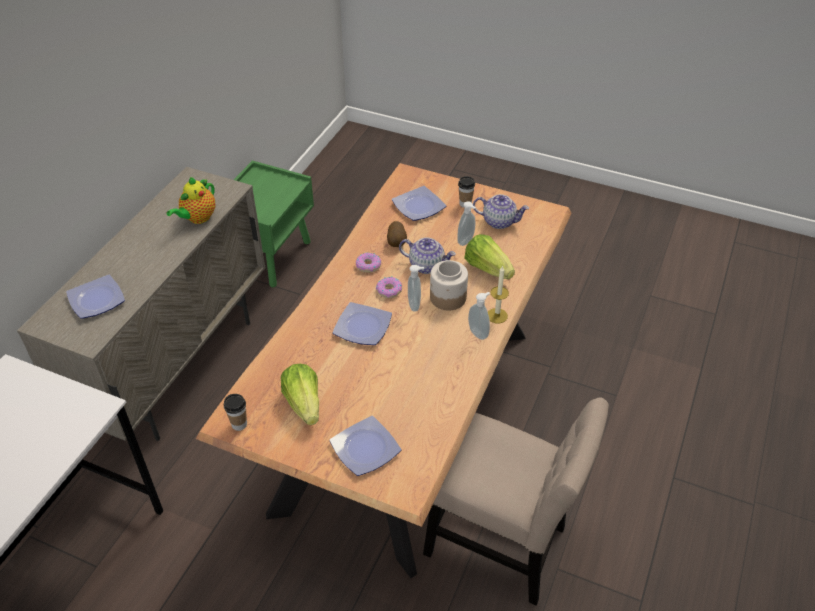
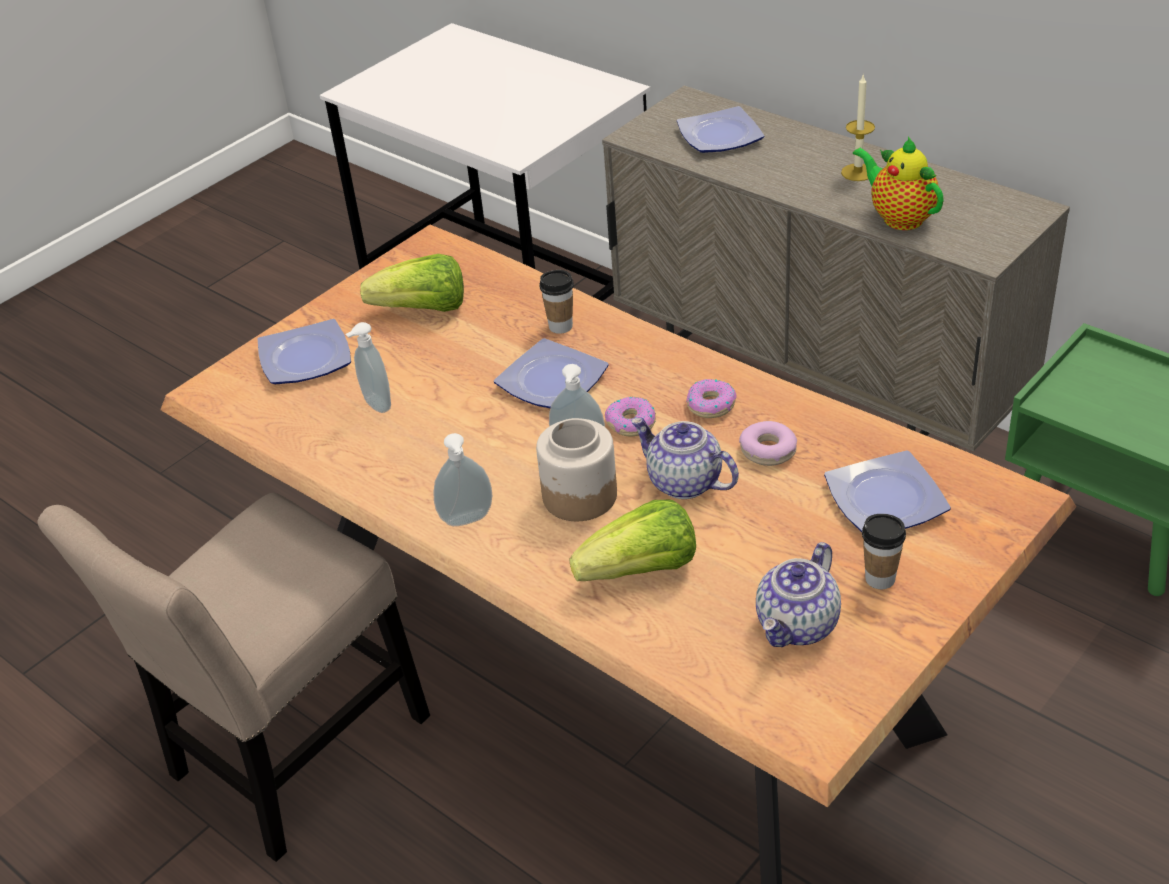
camera: 110 degrees right, 5 degrees down
cup [224,394,247,431] -> cup moved to [539,270,574,334]
potato [387,221,407,247] -> donut [739,421,797,466]
teapot [399,238,456,274] -> teapot turned 90 degrees clockwise [631,417,739,499]
soap dispenser [457,201,476,246] -> soap dispenser moved to [345,322,391,413]
candle [488,265,509,323] -> candle moved to [841,75,875,181]

